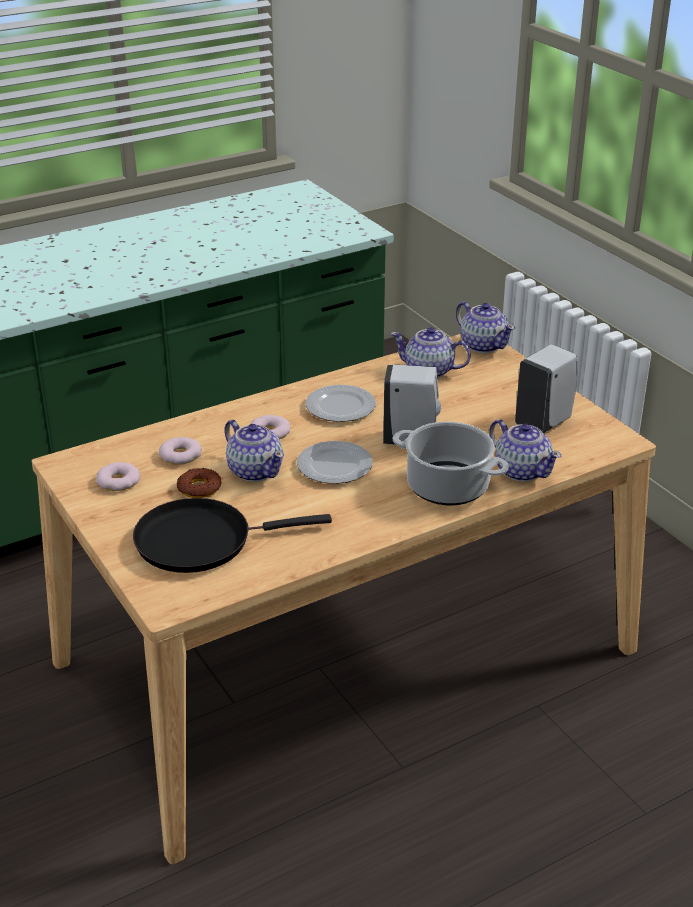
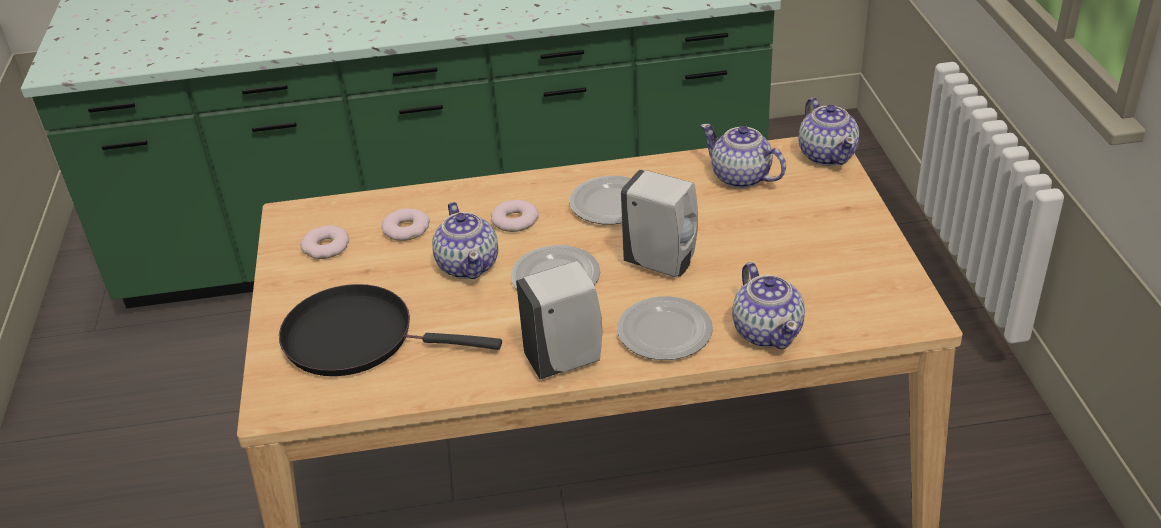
camera: 25 degrees right, 5 degrees up
donut [177,468,221,498] -> none
cooking pot [393,421,509,506] -> plate [617,296,713,360]
white soap dispenser [515,344,578,433] -> white soap dispenser moved to [516,261,602,379]

